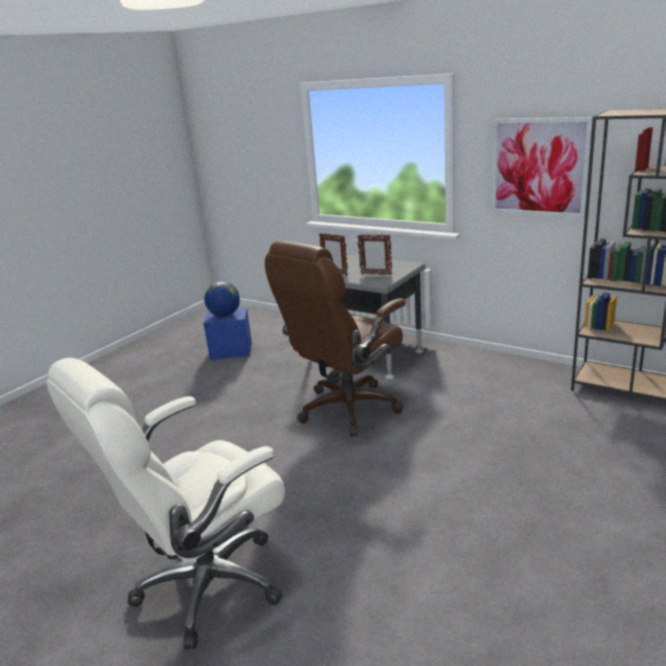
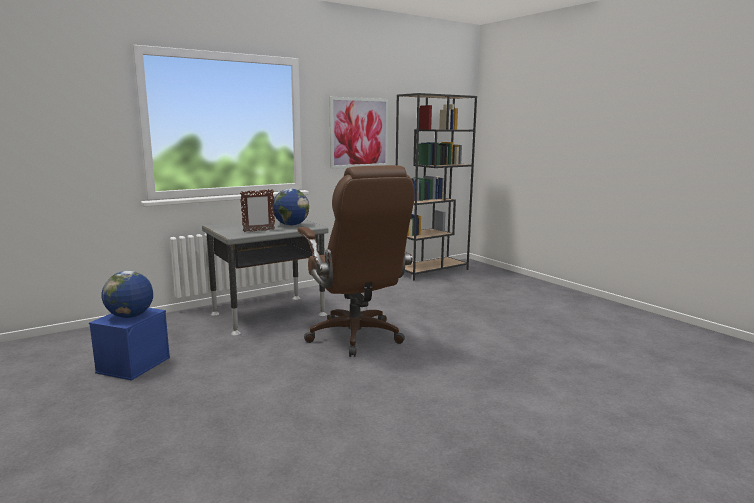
camera: 70 degrees left, 10 degrees down
white office chair [47,358,285,649] -> none
picture frame [357,234,392,276] -> globe [272,189,309,226]

